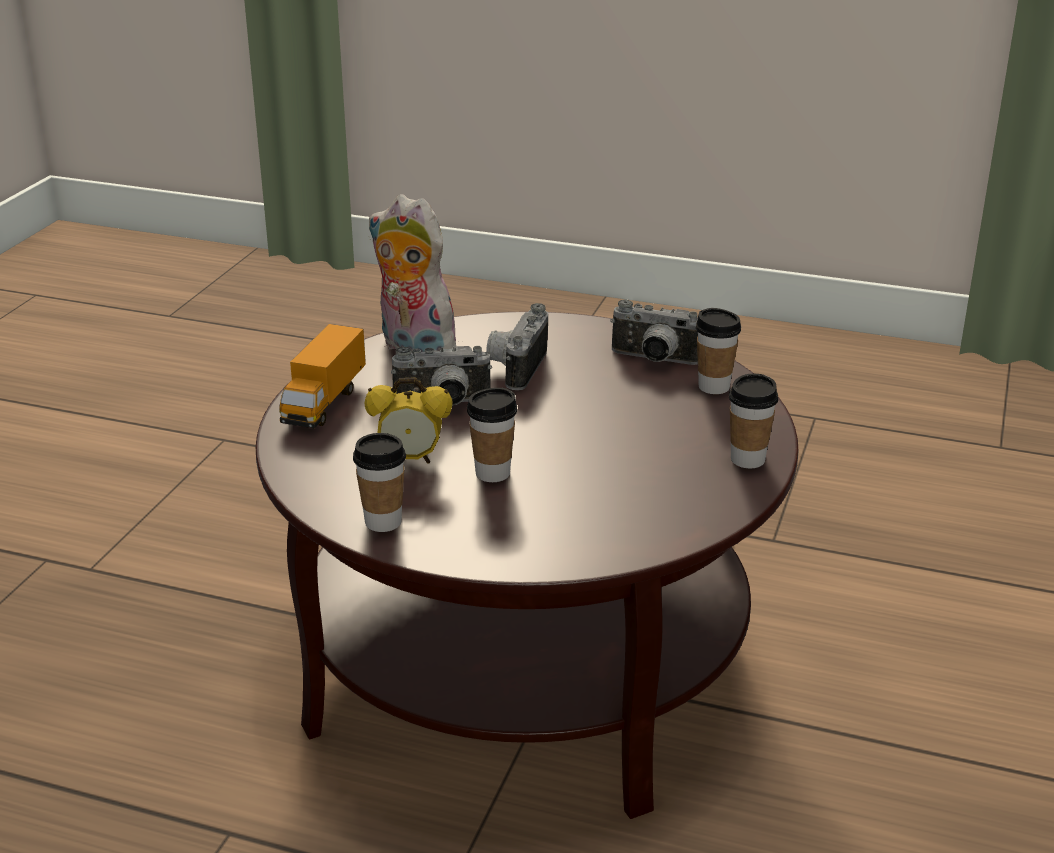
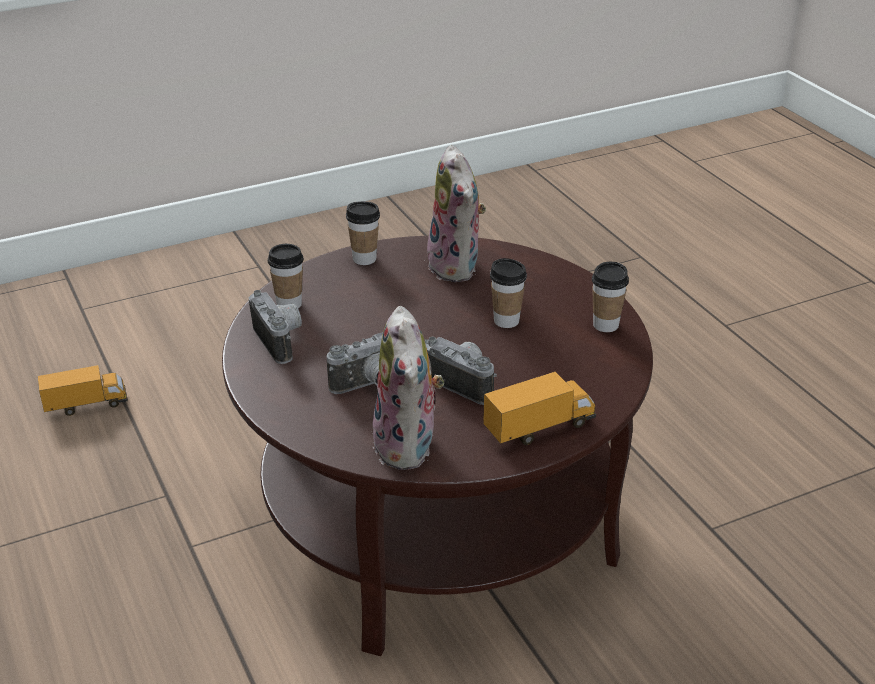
camera: 135 degrees left, 5 degrees up
alarm clock [365,378,453,463] -> none
none -> toy truck [38,365,128,416]
none -> plush toy [427,145,486,282]

